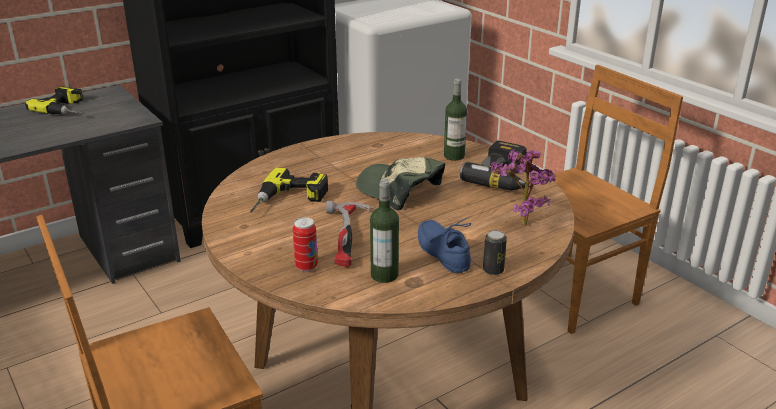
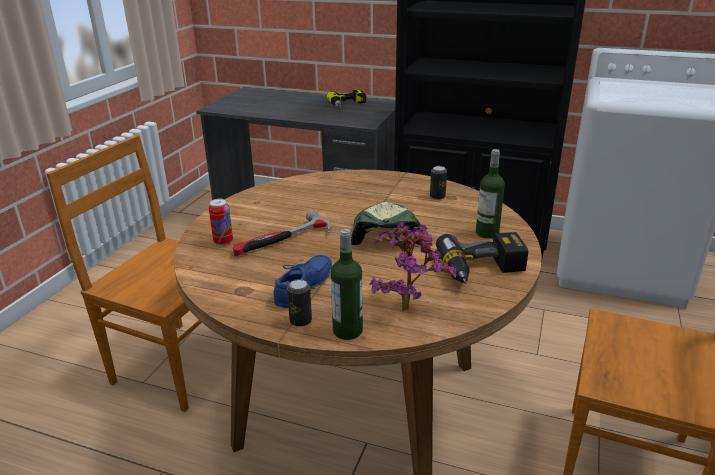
camera: 55 degrees right, 0 degrees up
power drill [250,167,328,213] -> none
bottle [370,179,399,283] -> bottle moved to [331,229,363,340]
none -> can [430,166,447,200]

